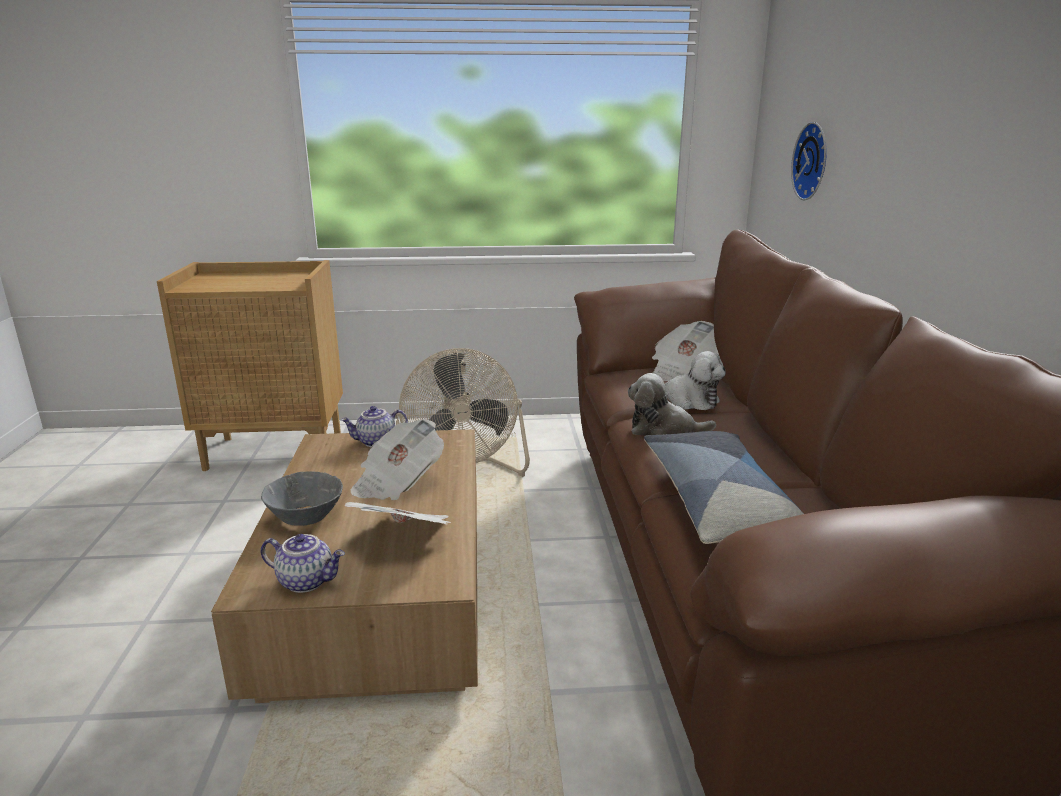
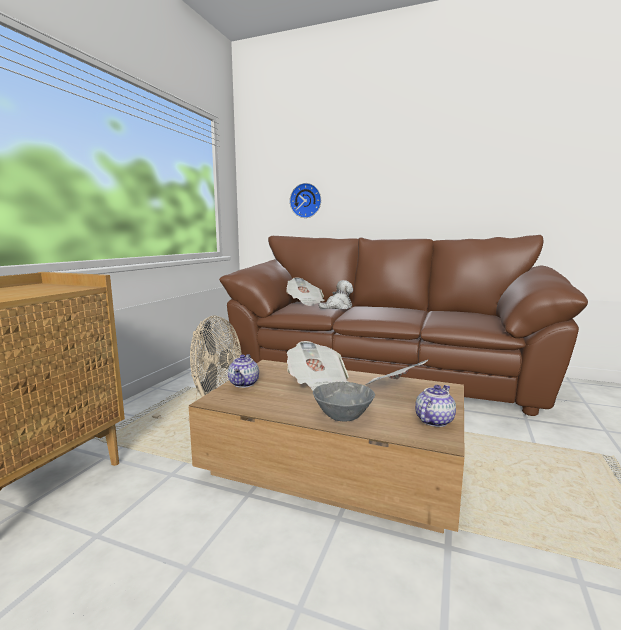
camera: 65 degrees left, 10 degrees down
plush toy [628,373,716,436] -> none
pillow [644,431,804,544] -> none

